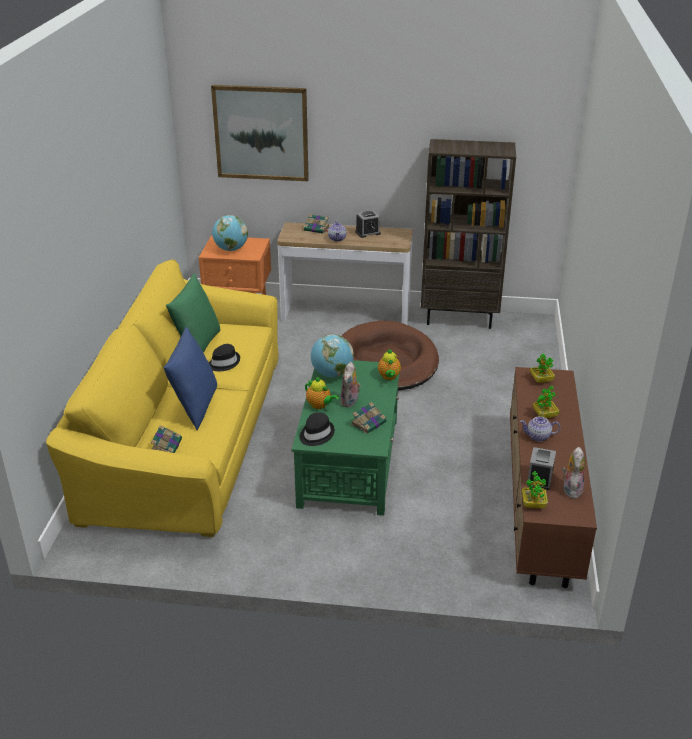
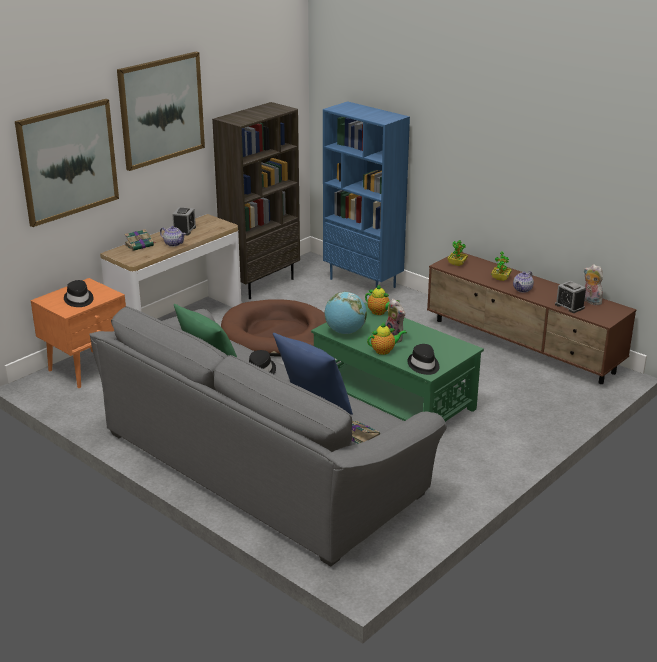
camera: 55 degrees left, 5 degrees down
yellow sofa [46,259,278,537] -> grey sofa [89,306,447,567]
globe [212,215,248,251] -> black hat [64,280,94,307]
book [351,402,386,434] -> none
potted plant [522,471,548,508] -> none
none -> picture [117,52,205,171]
none -> blue bookcase [323,101,410,288]

